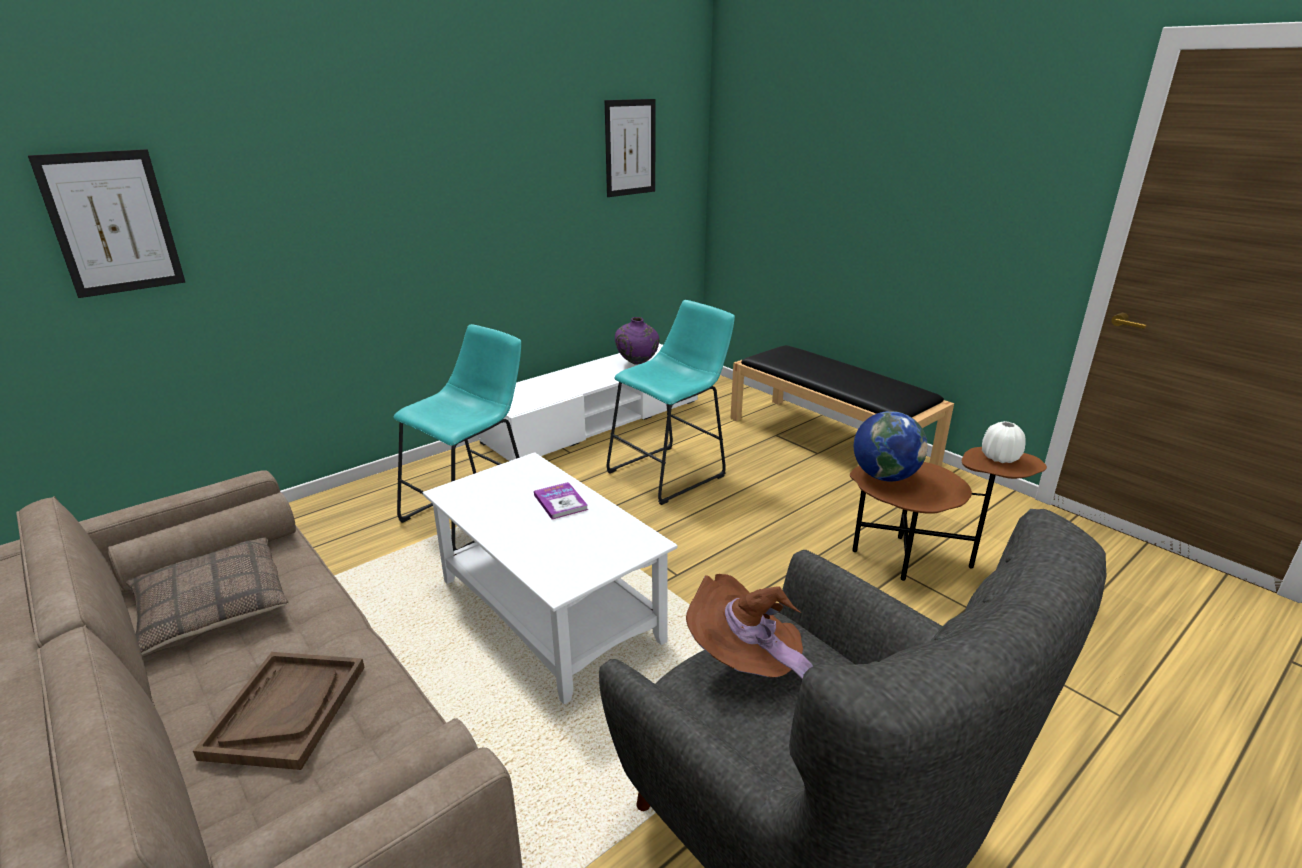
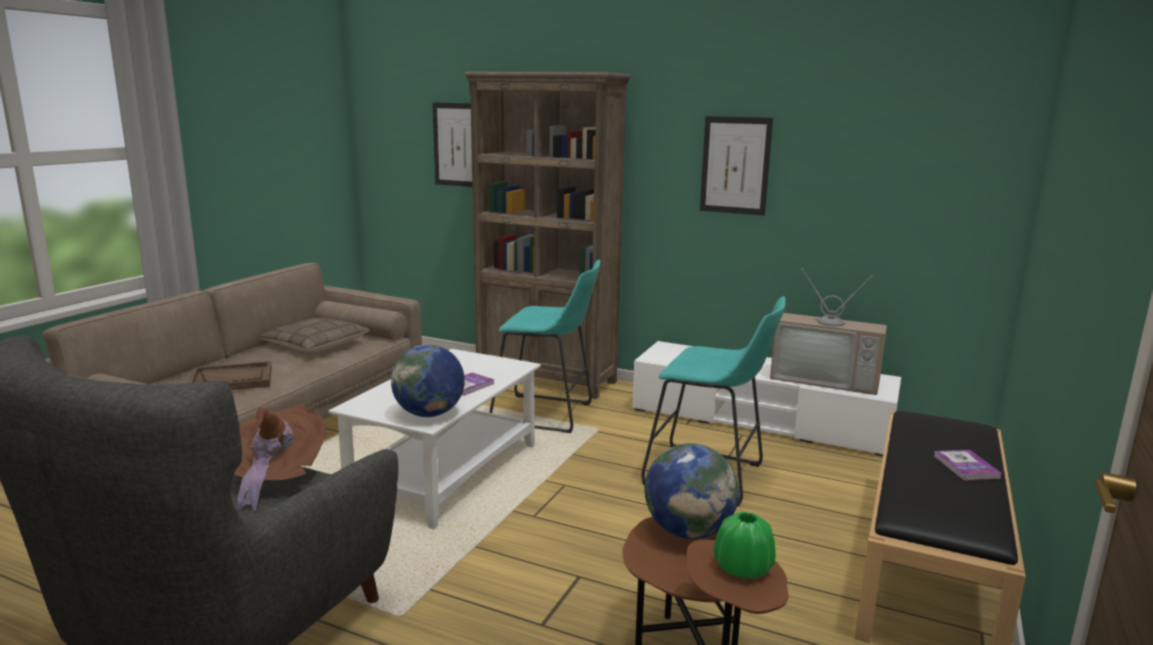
camera: 65 degrees right, 10 degrees down
picture [605,99,656,197] -> picture moved to [700,116,773,215]
purple vase [615,317,659,365] -> television [770,268,887,395]
white vase [982,421,1026,463] -> green vase [714,512,776,579]
none -> globe [391,345,465,417]
none -> brown bookcase [464,72,631,399]
none -> book [934,450,1002,480]

